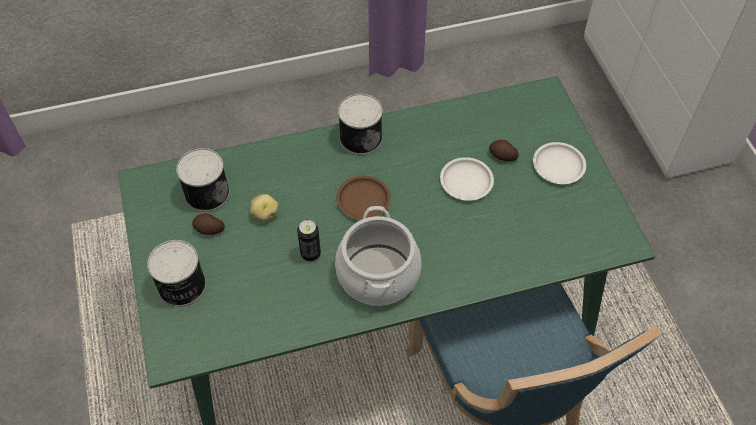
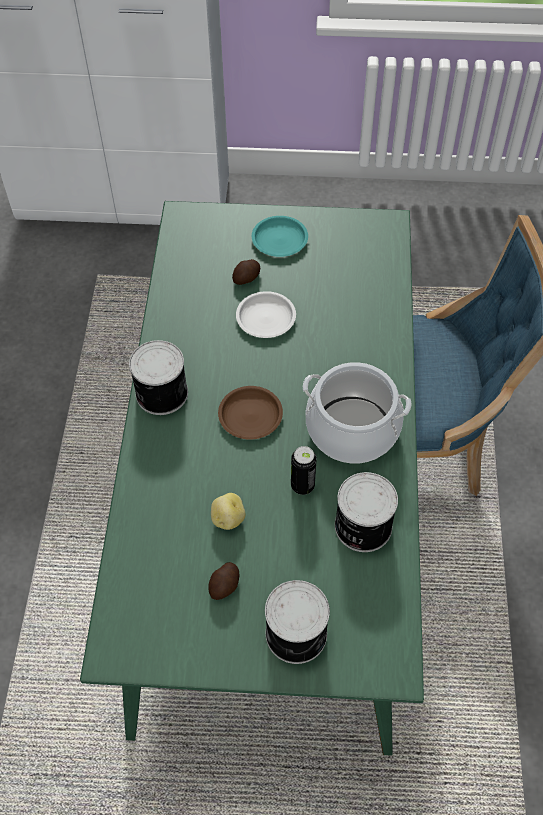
camera: 70 degrees left, 0 degrees up
can [176,148,230,212] -> can moved to [335,472,398,552]
white plate [533,142,586,184] -> turquoise plate [252,216,308,257]

